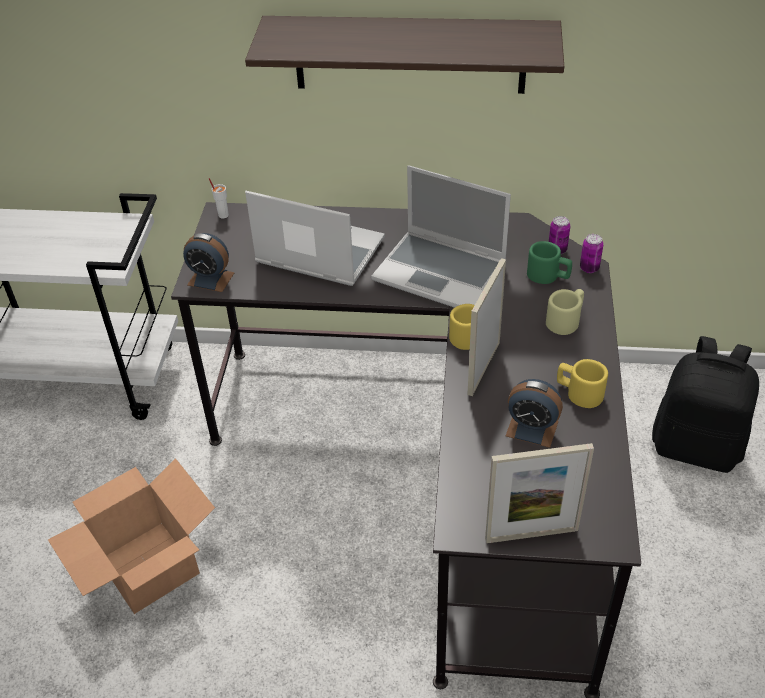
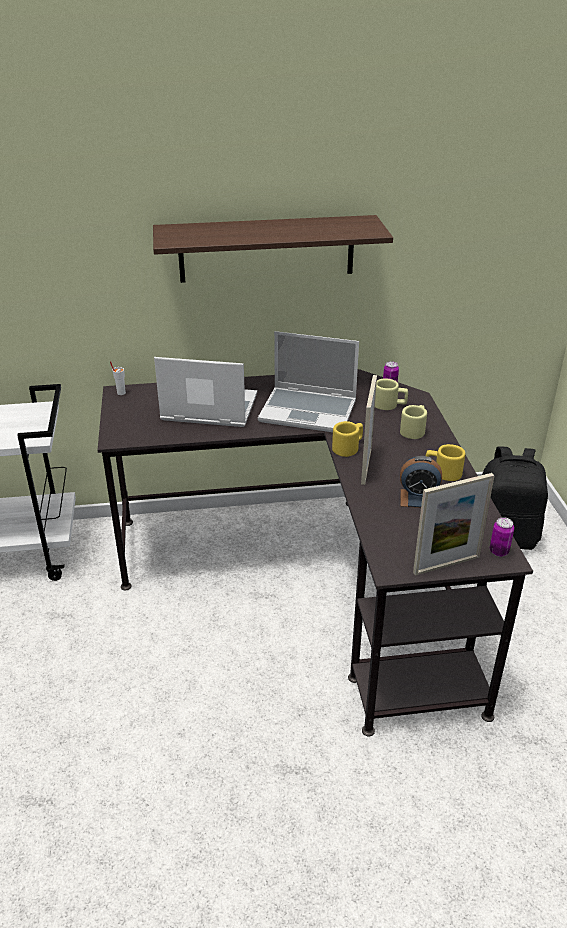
camera: 15 degrees left, 10 degrees down
cardboard box [48,458,215,614] -> none
alarm clock [183,233,235,292] -> none
green mug [527,241,572,284] -> beige mug [375,378,408,410]
can [580,234,604,273] -> can moved to [490,517,514,556]

